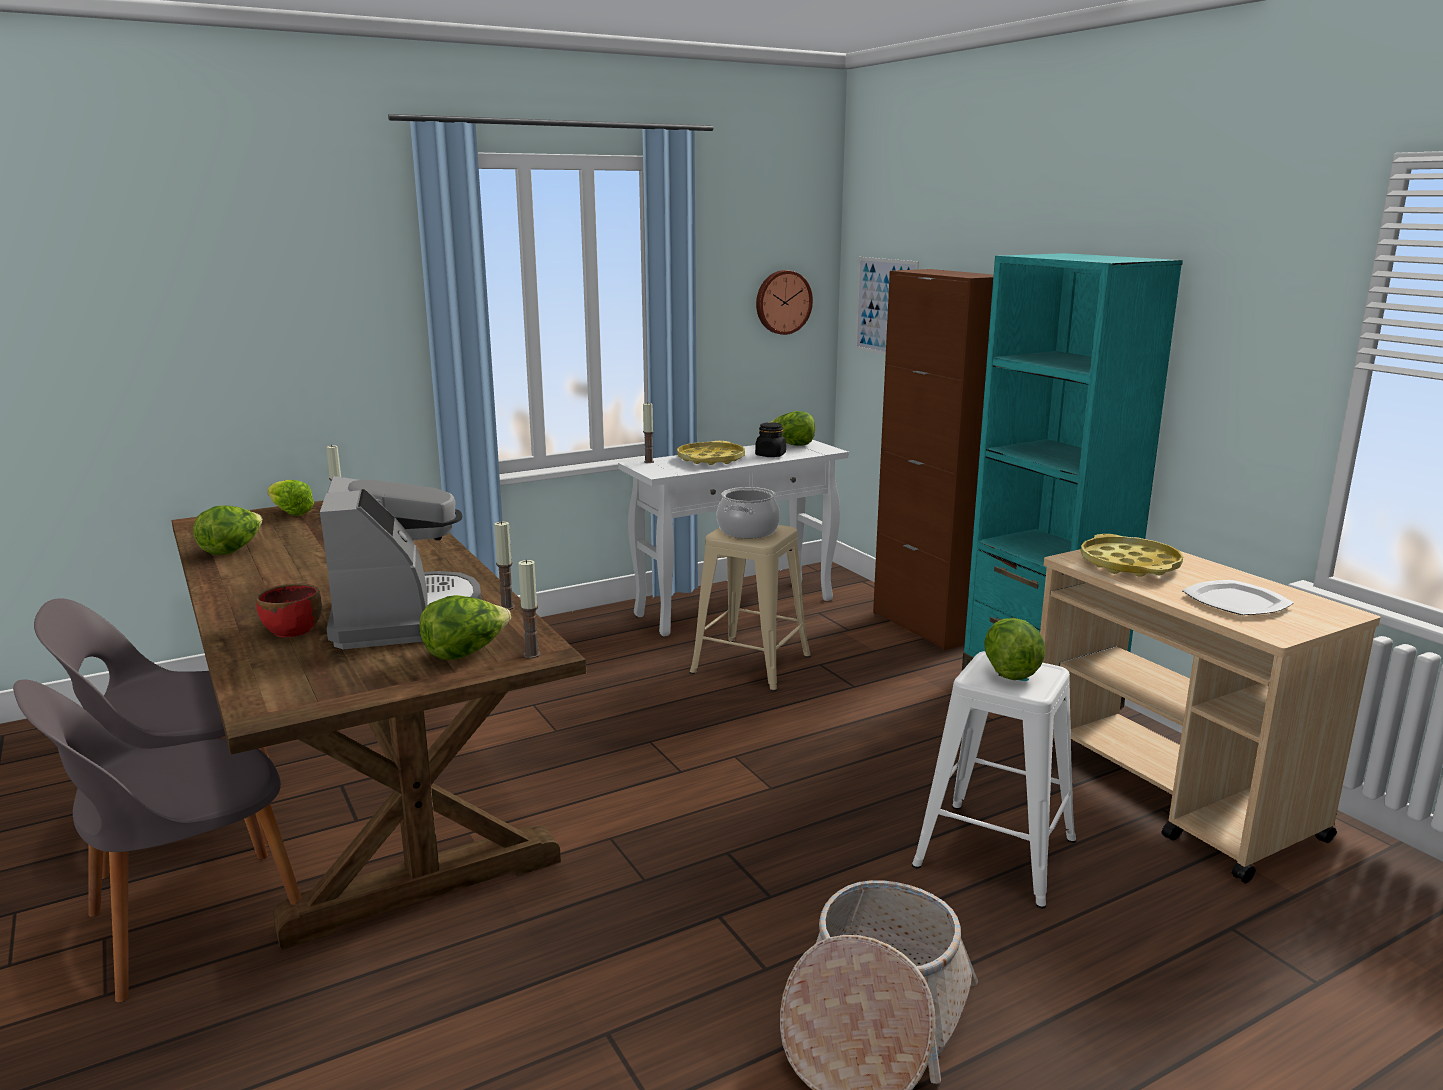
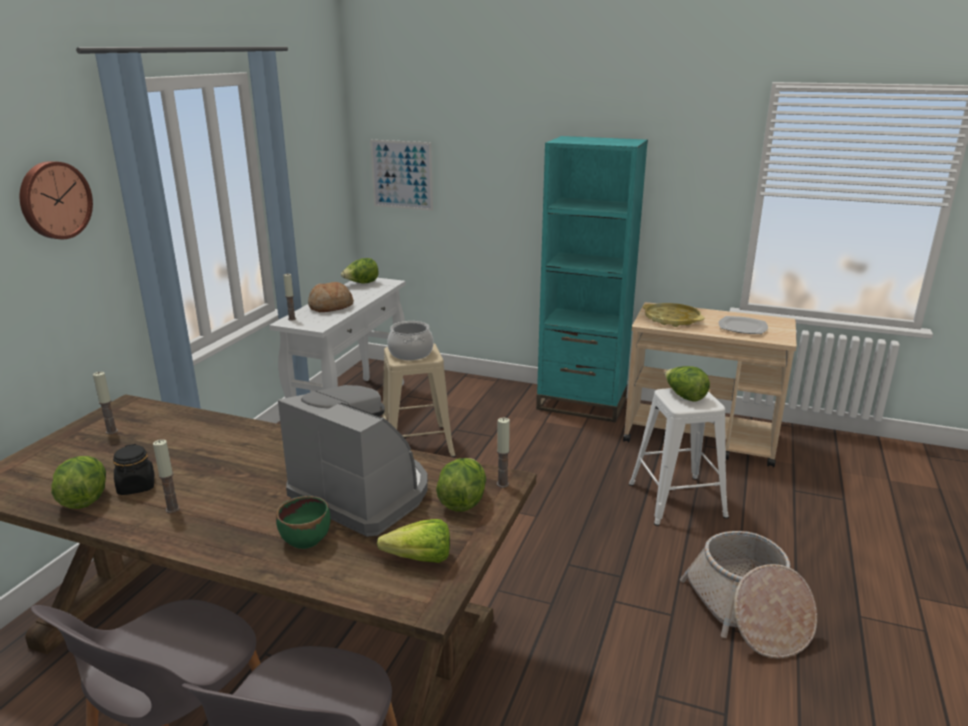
camera: 40 degrees left, 5 degrees up
red bowl [256,583,322,638] -> green bowl [276,496,331,549]
lettuce [267,480,314,516] -> lettuce moved to [377,519,450,563]
candle [494,521,515,610] -> candle moved to [153,439,180,513]
yellow tray [677,441,745,465] -> bread [308,282,354,312]
black jar [755,422,786,457] -> black jar moved to [113,444,154,495]
wall clock [756,270,813,335] -> wall clock moved to [20,161,93,239]
brown cabinet [873,269,994,650] -> none

